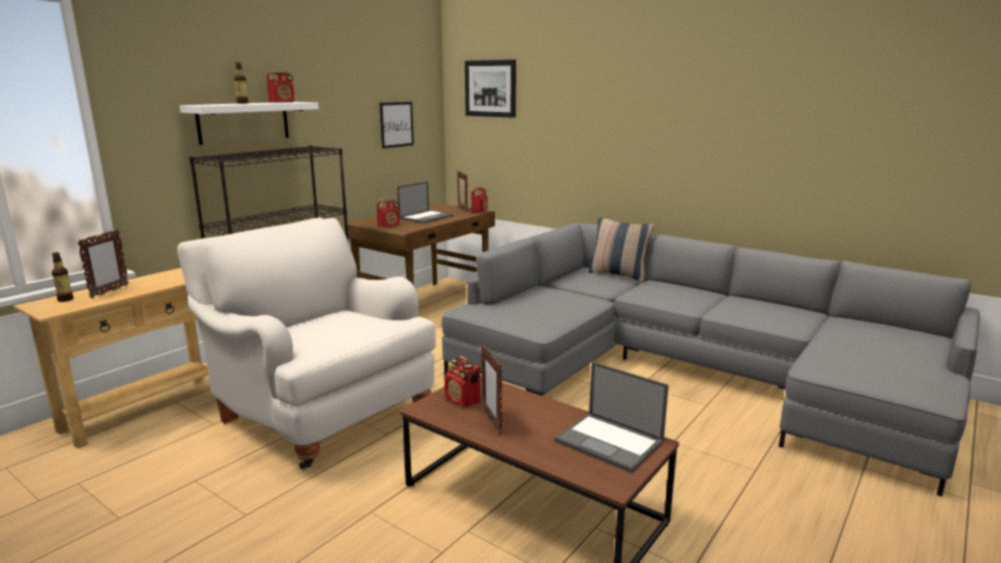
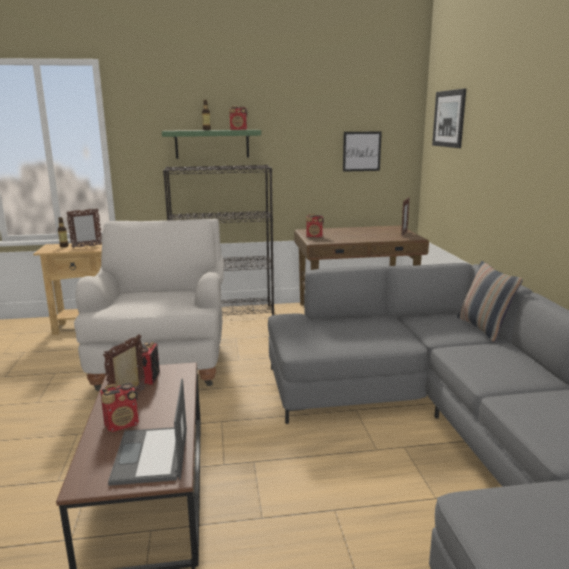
camera: 45 degrees right, 0 degrees up
white shelf [180,102,319,145] -> green shelf [162,130,261,159]
laptop [397,181,453,224] -> none
radio [471,187,488,212] -> radio moved to [100,383,139,432]

